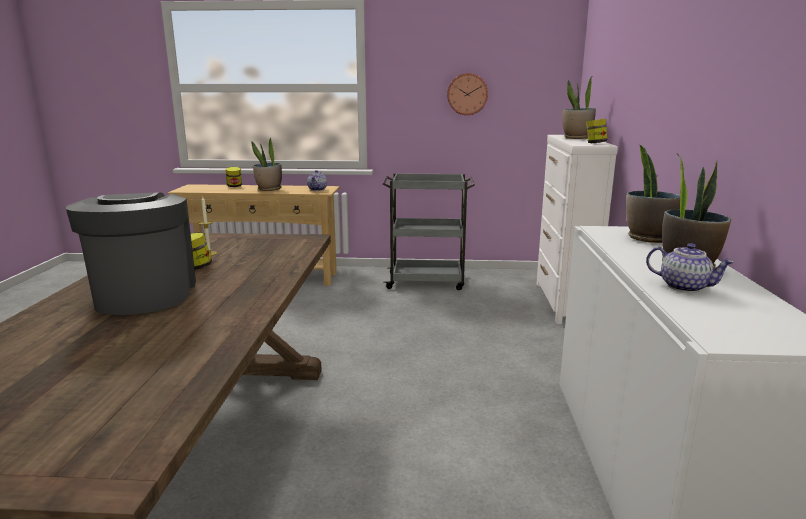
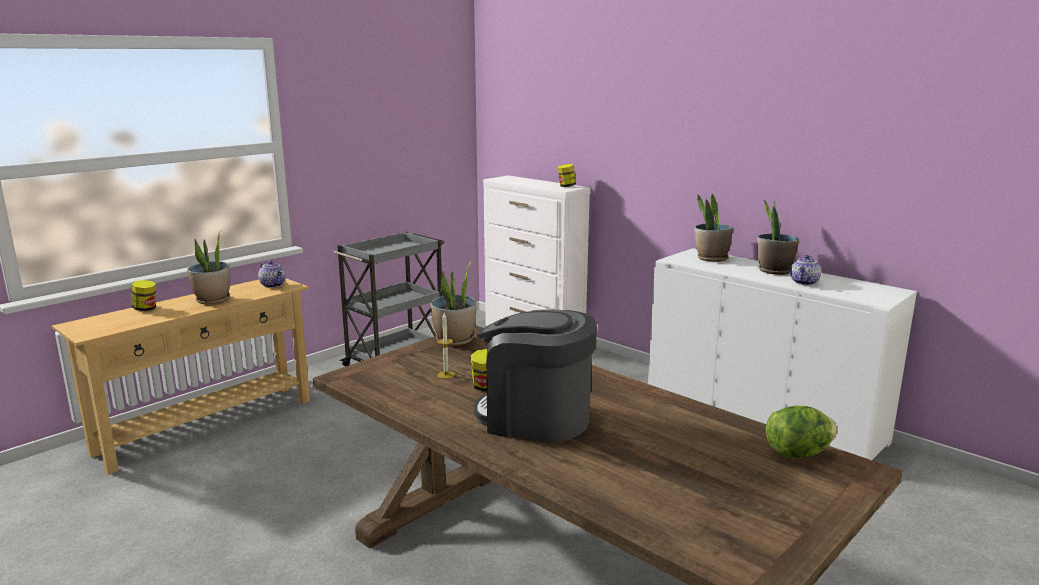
camera: 50 degrees left, 0 degrees up
wall clock [447,73,488,115] -> none
potted plant [562,77,596,139] -> potted plant moved to [430,260,476,346]
teapot [646,243,735,293] -> teapot turned 135 degrees clockwise [790,255,821,285]
none -> lettuce [766,405,837,459]

